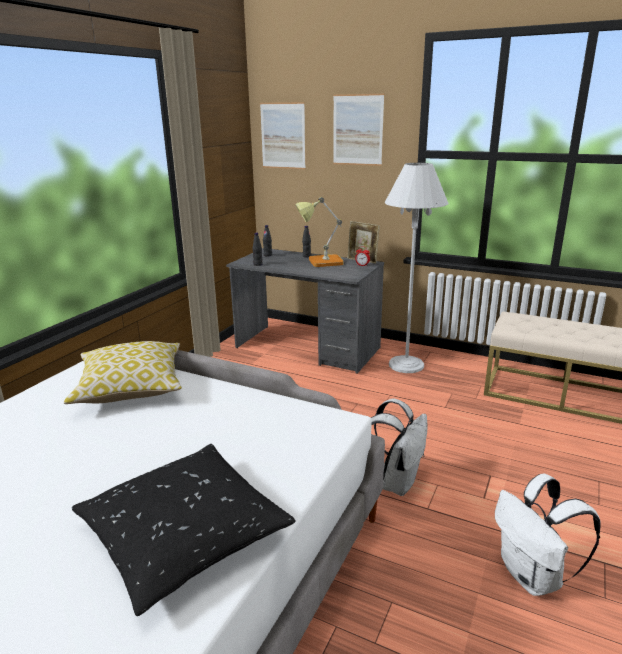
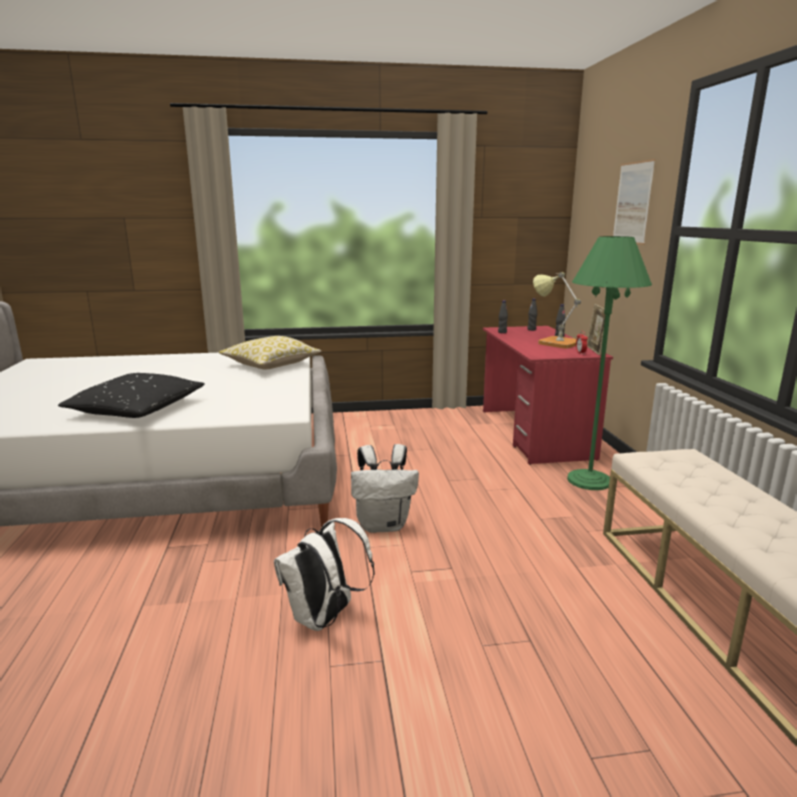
camera: 55 degrees right, 5 degrees down
grey desk [226,249,384,374] -> red desk [483,326,613,465]
picture [260,102,306,169] -> none
white floor lamp [385,163,449,373] -> green floor lamp [567,236,652,490]

